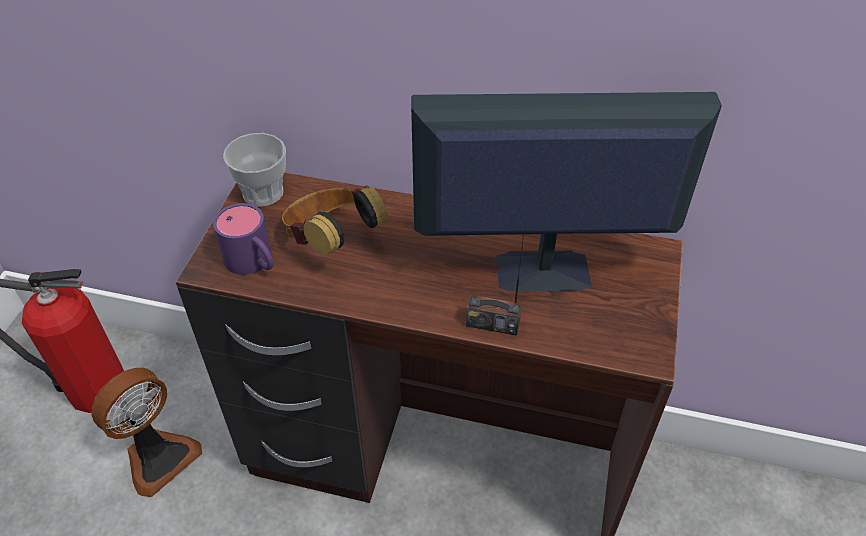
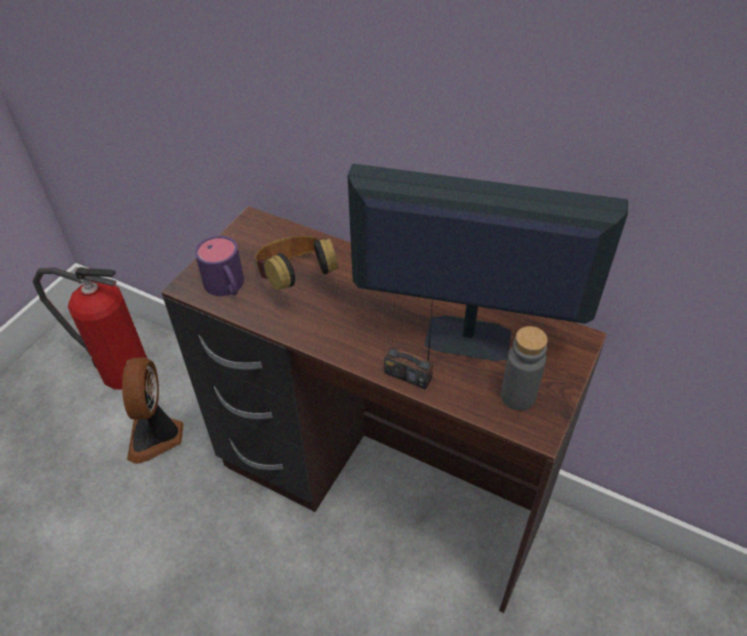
camera: 15 degrees right, 0 degrees up
fan [91,368,202,497] -> fan turned 120 degrees clockwise [122,357,184,464]
cup [223,133,286,207] -> none
none -> grey bottle [501,326,548,411]

